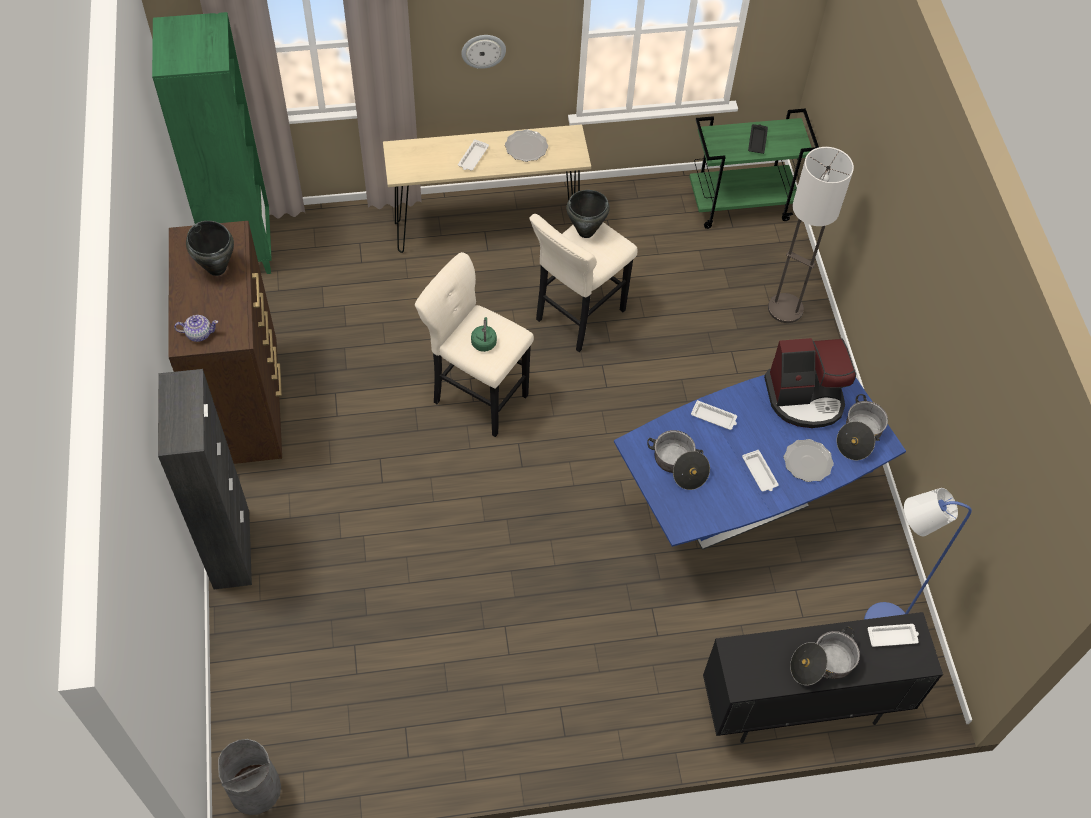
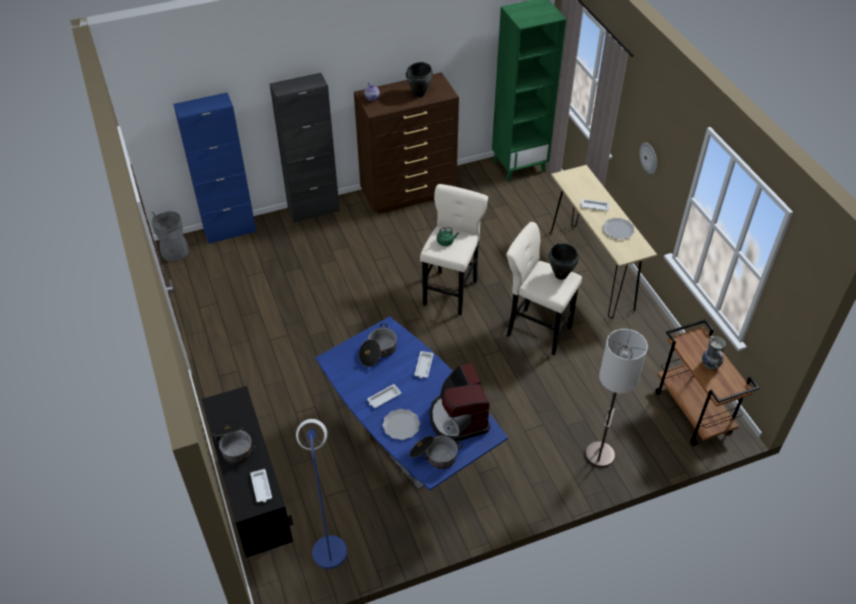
camera: 80 degrees right, 10 degrees down
green cart [689,109,819,229] -> brown cart [655,319,760,446]
black tray [748,124,768,154] -> vase [702,336,726,370]
none -> blue cabinet [173,93,256,244]

